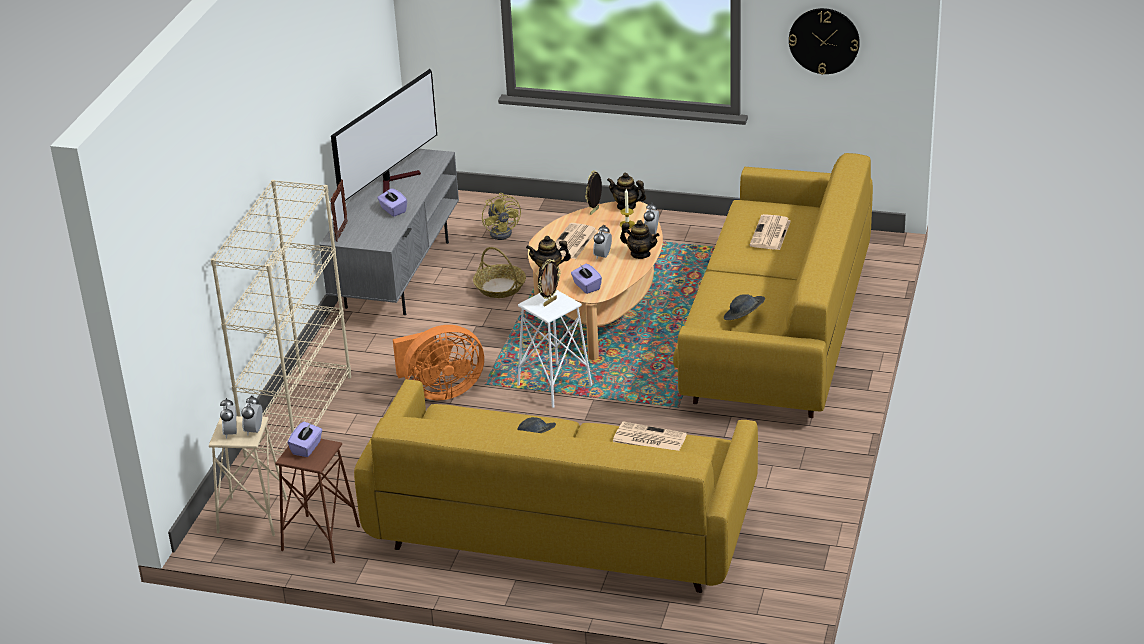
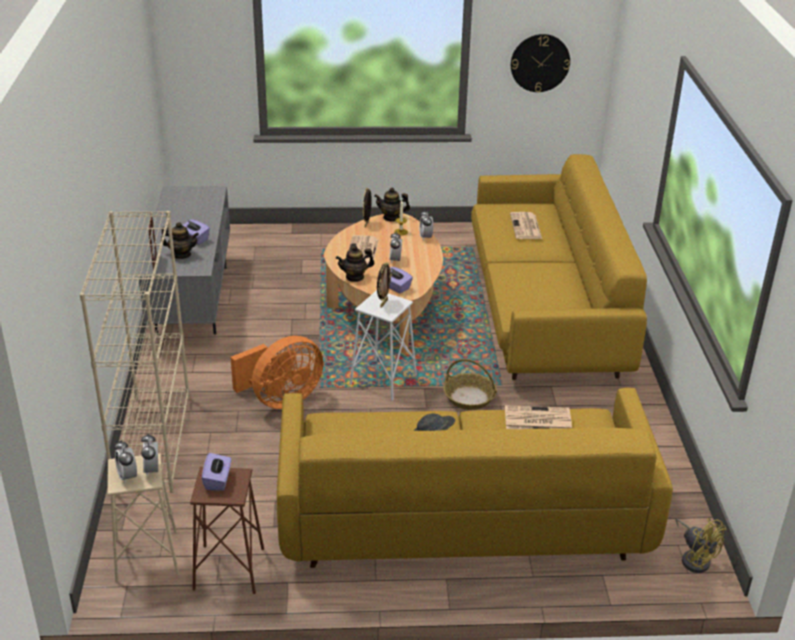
camera: 20 degrees left, 0 degrees up
television [331,69,437,201] -> none
basket [473,247,526,298] -> basket moved to [443,359,497,410]
yellow fan [482,193,521,240] -> yellow fan moved to [675,518,726,573]
teapot [620,220,659,259] -> teapot moved to [161,222,199,259]
grey hat [724,294,765,320] -> none

